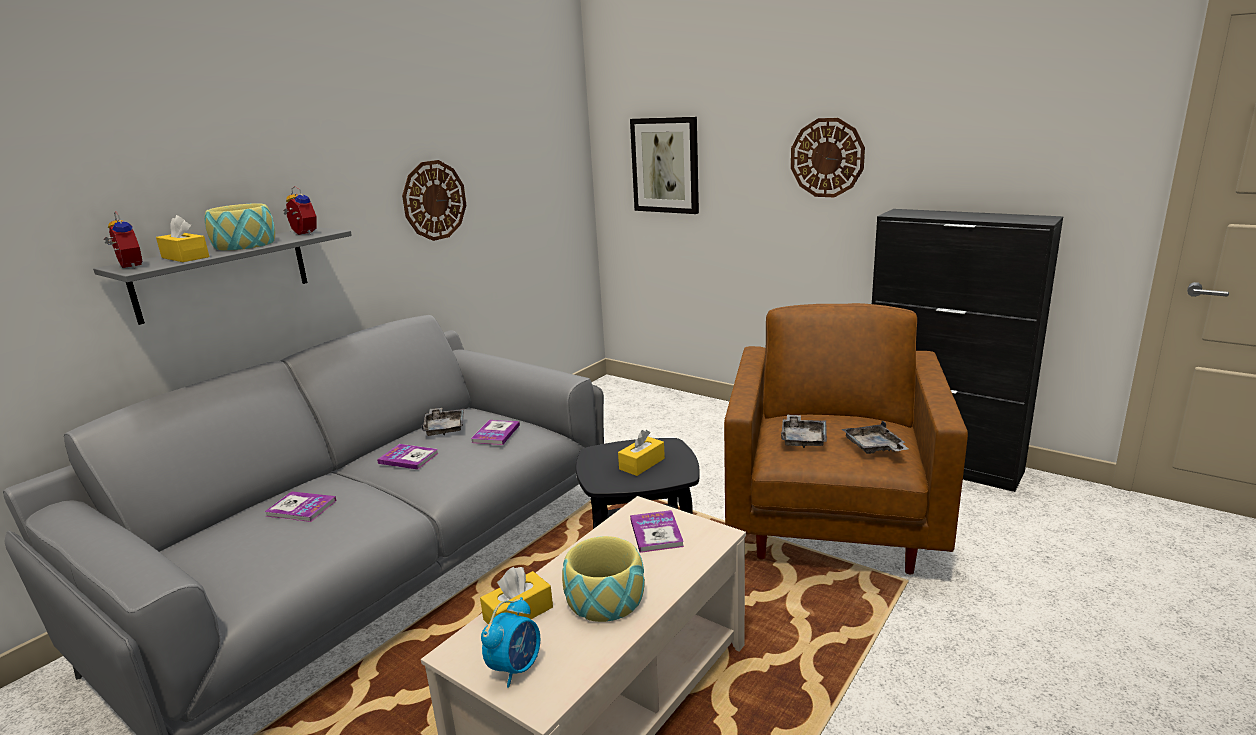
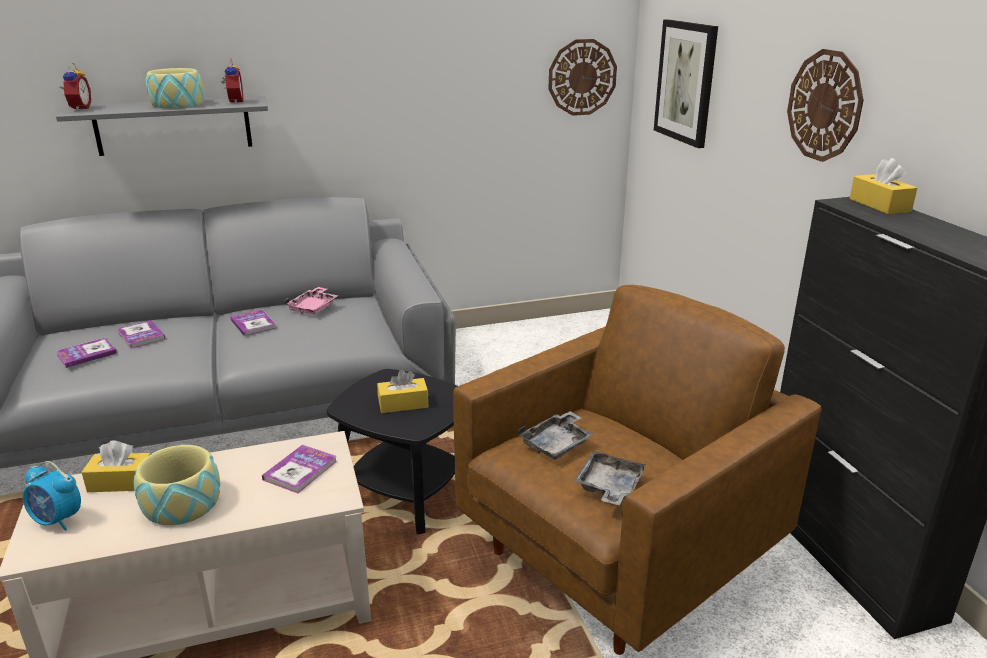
camera: 35 degrees right, 5 degrees up
yellow tissue box [156,215,210,262] -> yellow tissue box moved to [850,158,917,214]
wall clock [402,160,466,241] -> wall clock moved to [548,39,617,116]
grey tray [421,407,464,436] -> pink tray [284,287,339,314]
book [471,420,520,445] -> book moved to [56,337,117,368]
alarm clock [481,597,540,688] -> alarm clock turned 45 degrees clockwise [23,461,81,531]

